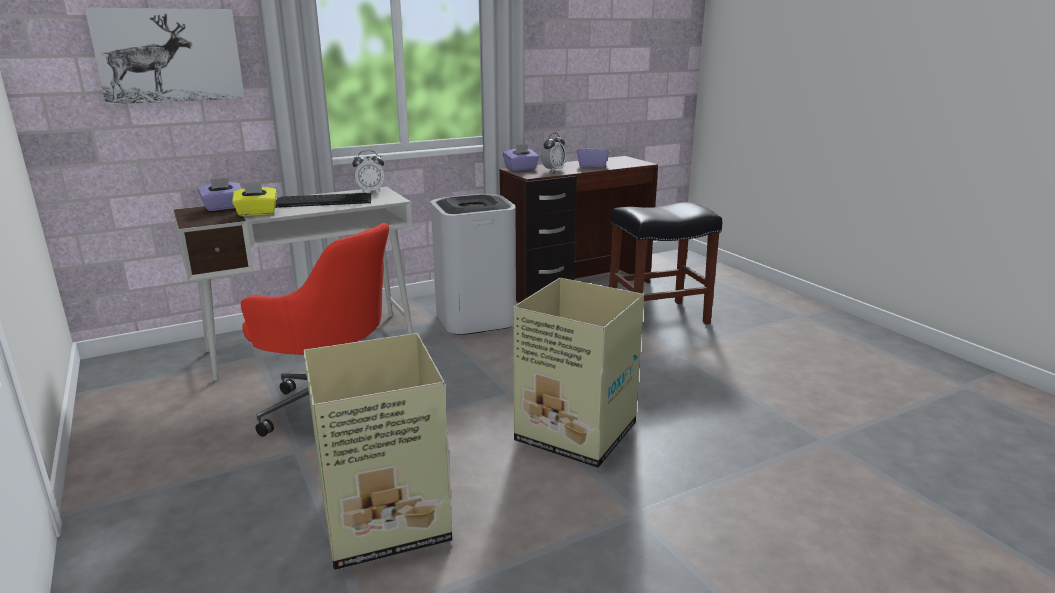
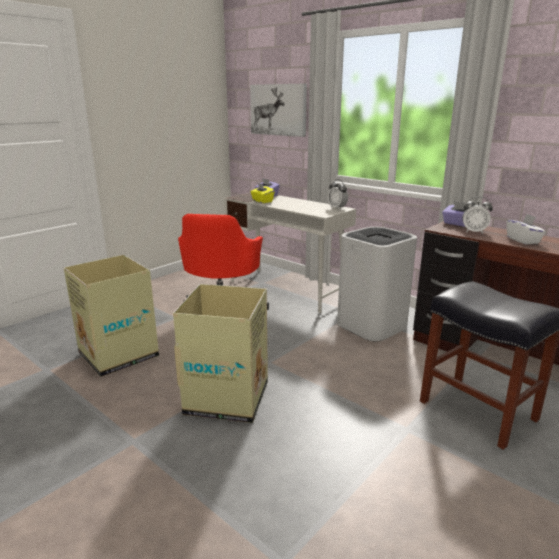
camera: 70 degrees right, 0 degrees up
keyboard [275,193,371,208] -> none
purple tissue box [577,141,609,168] -> white tissue box [507,214,546,245]

